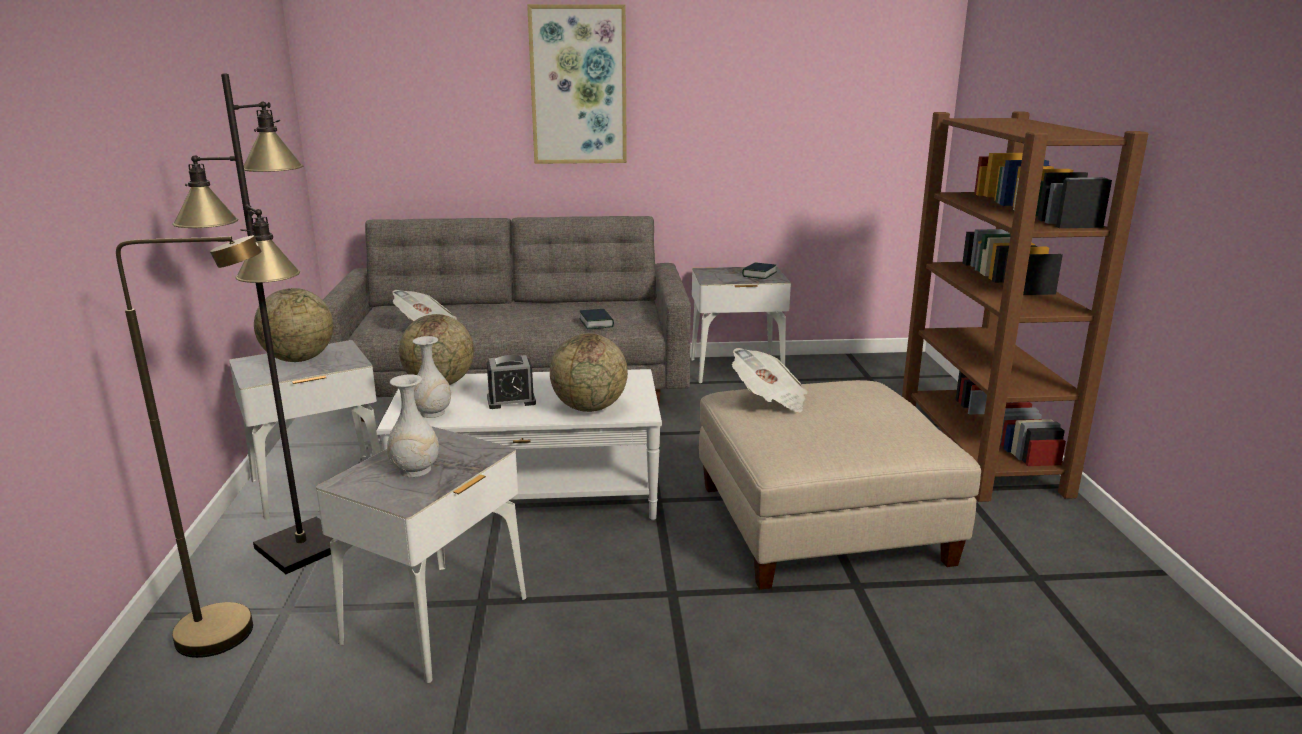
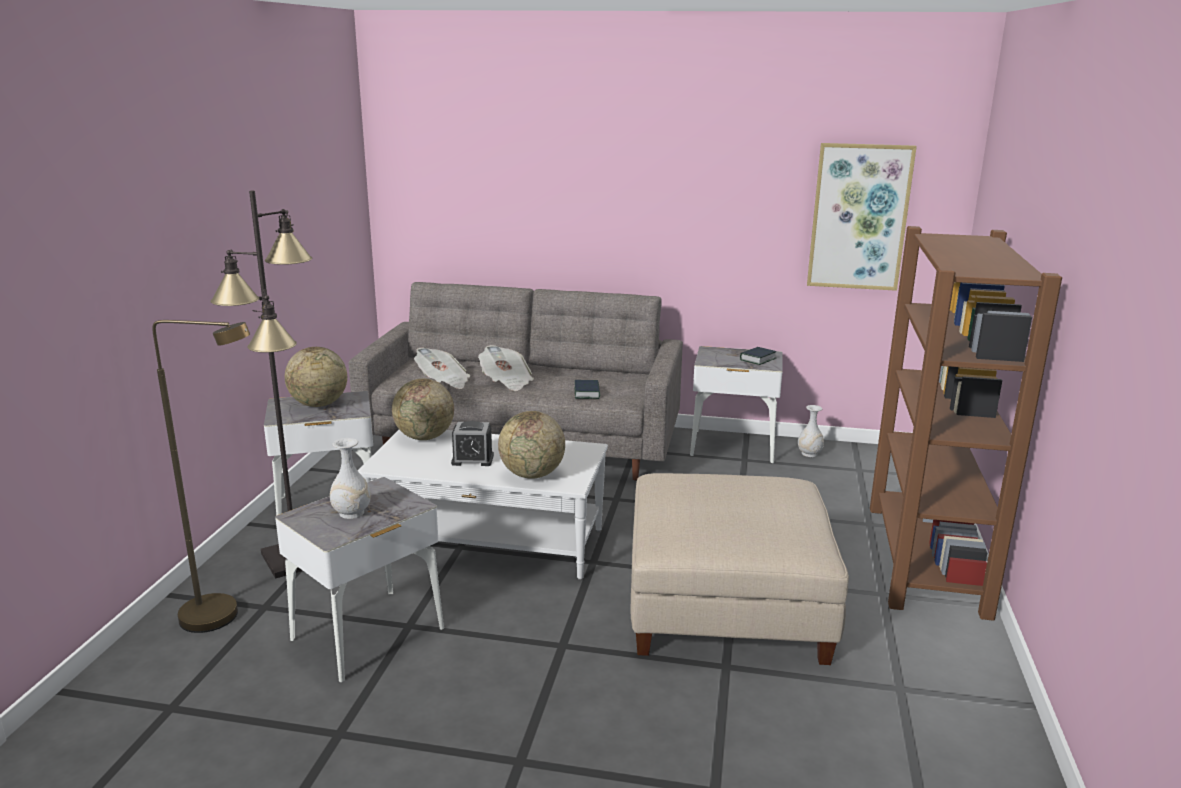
camera: 15 degrees right, 0 degrees up
white vase [413,336,451,418] -> white vase moved to [798,405,824,457]
picture [527,4,627,164] -> picture moved to [807,143,917,291]
newspaper [732,348,807,412] -> newspaper moved to [478,345,534,391]

